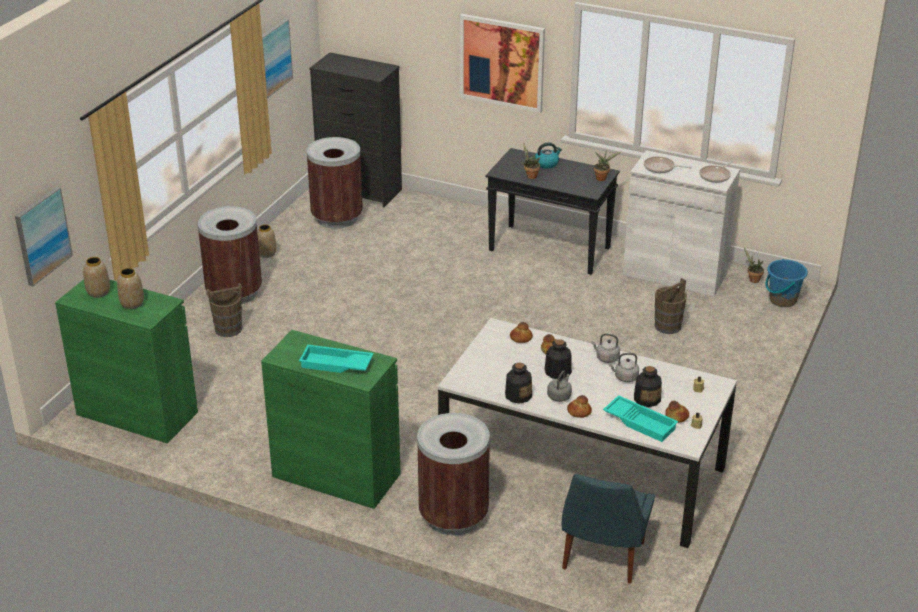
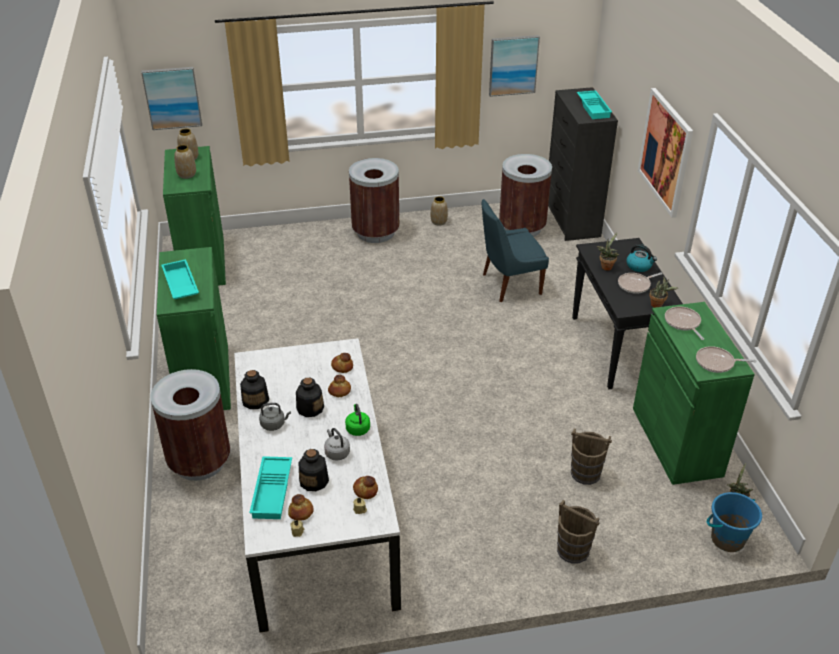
camera: 55 degrees right, 5 degrees up
brown bucket [206,283,242,337] -> brown bucket moved to [557,500,600,564]
blue chair [562,474,655,584] -> blue chair moved to [482,199,549,302]
bread [567,395,592,418] -> bread moved to [353,476,378,499]
grey kettle [591,333,620,363] -> green kettle [345,404,370,436]
white cabinet [623,150,740,296] -> green cabinet [633,302,755,485]
none -> turquoise tray [577,90,612,119]
none -> frying pan [618,272,663,294]

